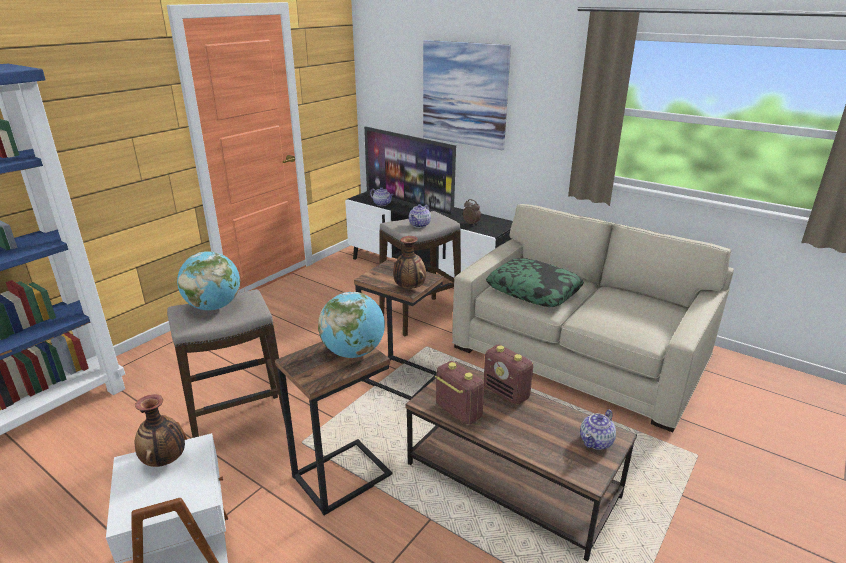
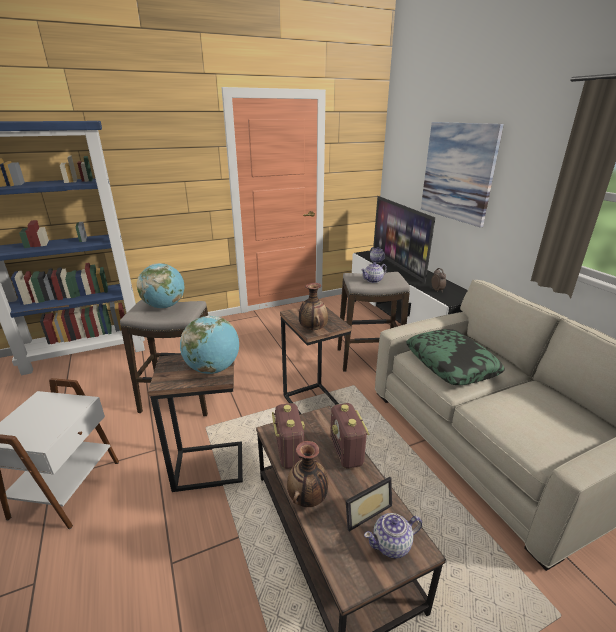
camera: 30 degrees right, 0 degrees up
vase [135,394,185,467] -> vase moved to [287,441,328,507]
none -> picture frame [346,477,392,532]

